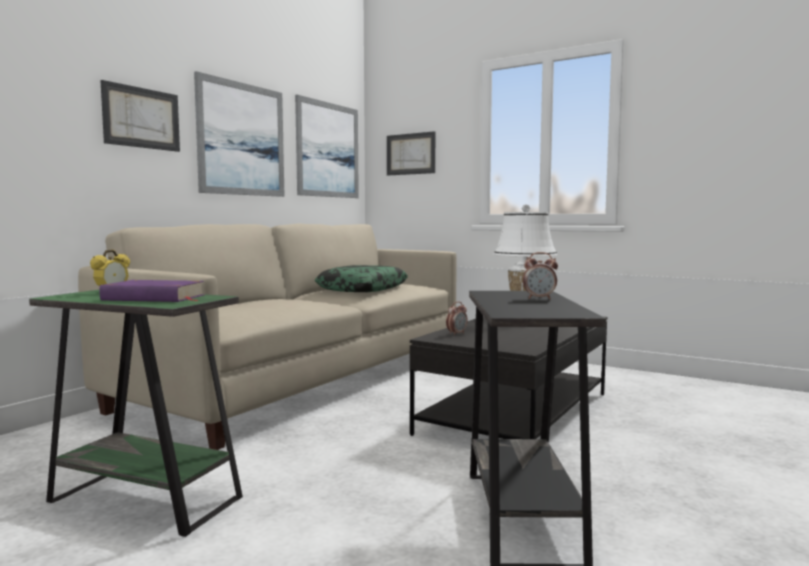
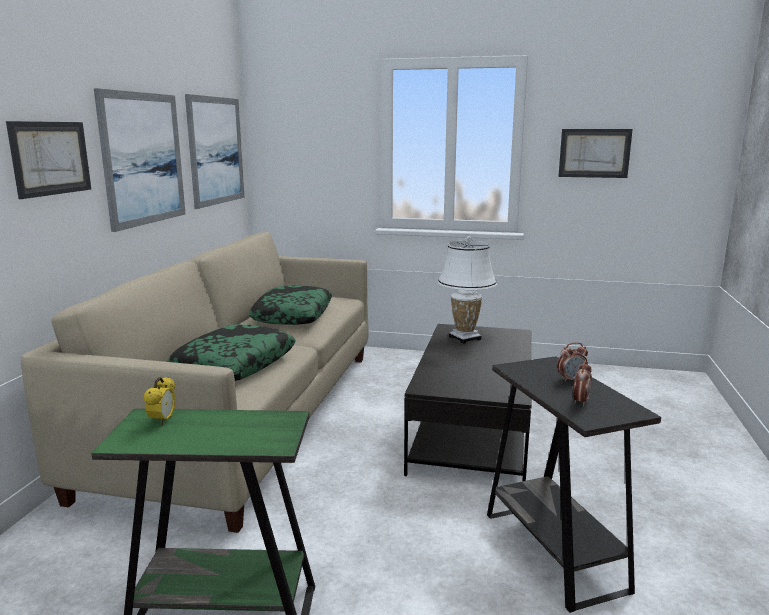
camera: 20 degrees left, 10 degrees up
purple book [99,280,204,302] -> none
picture [387,131,435,175] -> picture moved to [558,129,633,178]
alarm clock [446,301,468,335] -> alarm clock moved to [573,360,592,406]
none -> pillow [167,324,296,381]

